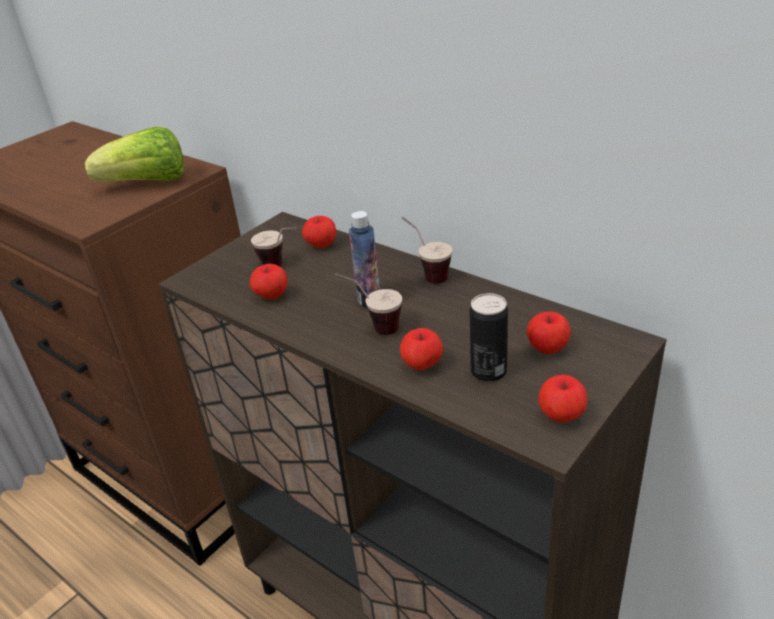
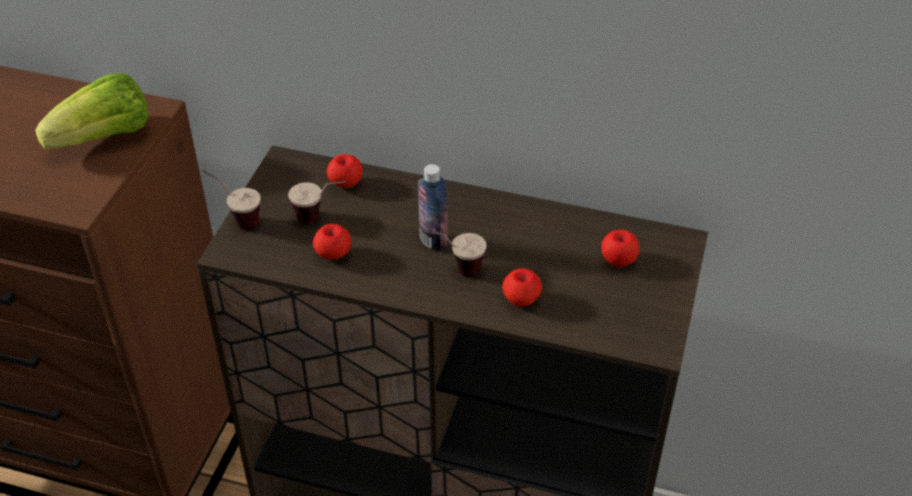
camera: 25 degrees left, 10 degrees up
cup [402,217,452,284] -> cup moved to [202,170,261,230]
can [470,293,508,382] -> none
apple [538,375,587,423] -> none

